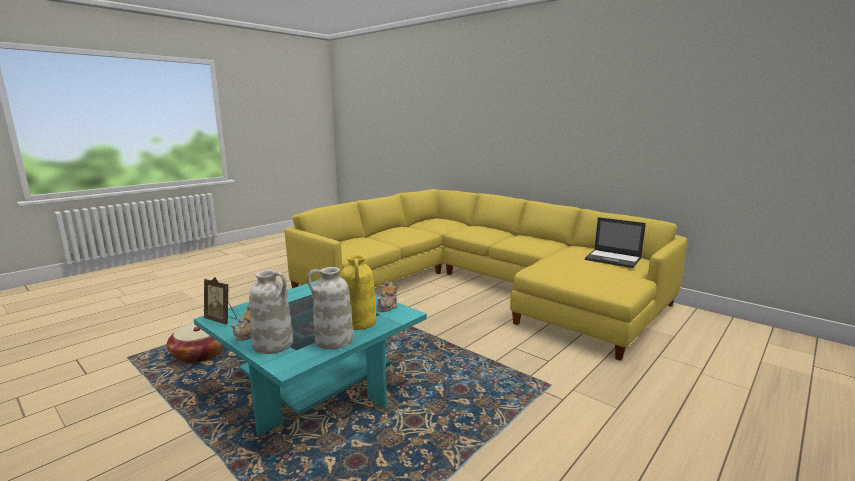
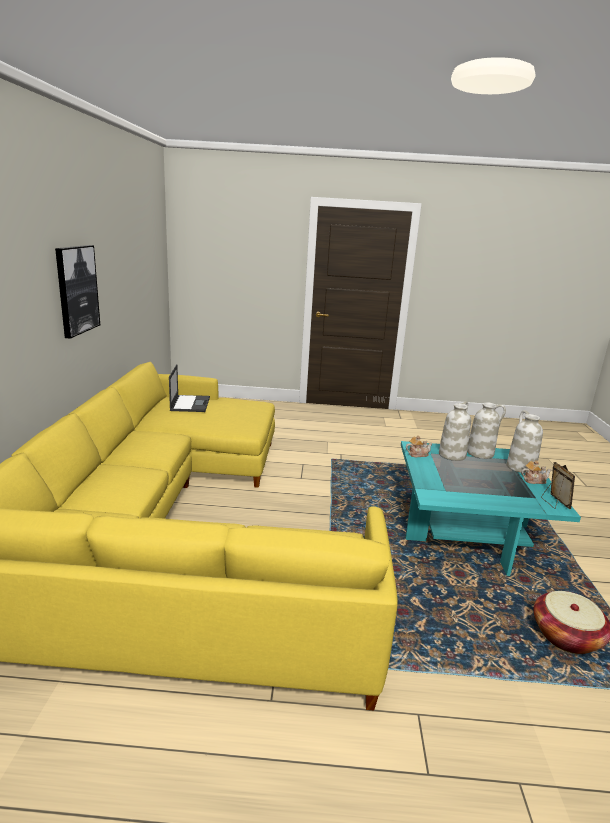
camera: 130 degrees left, 5 degrees up
yellow vase [341,255,376,330] -> white vase [439,401,471,461]
none -> picture [55,245,100,339]

